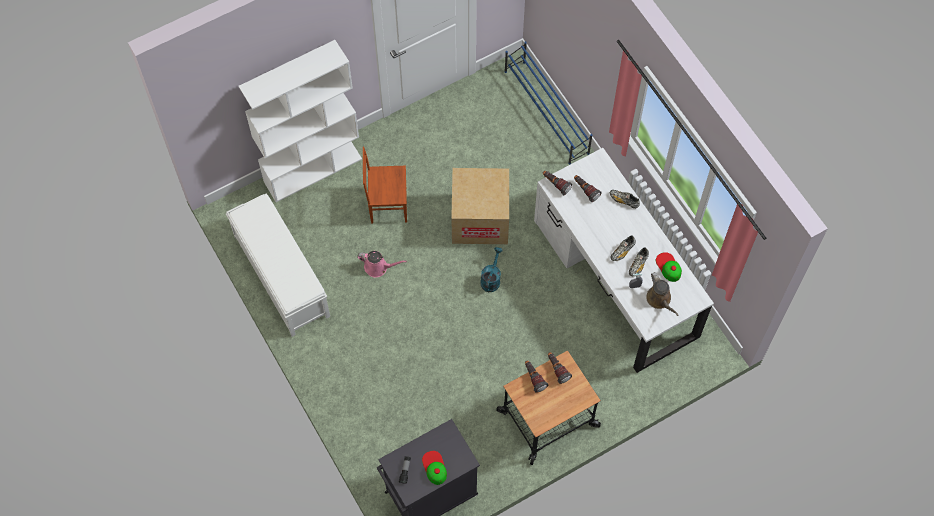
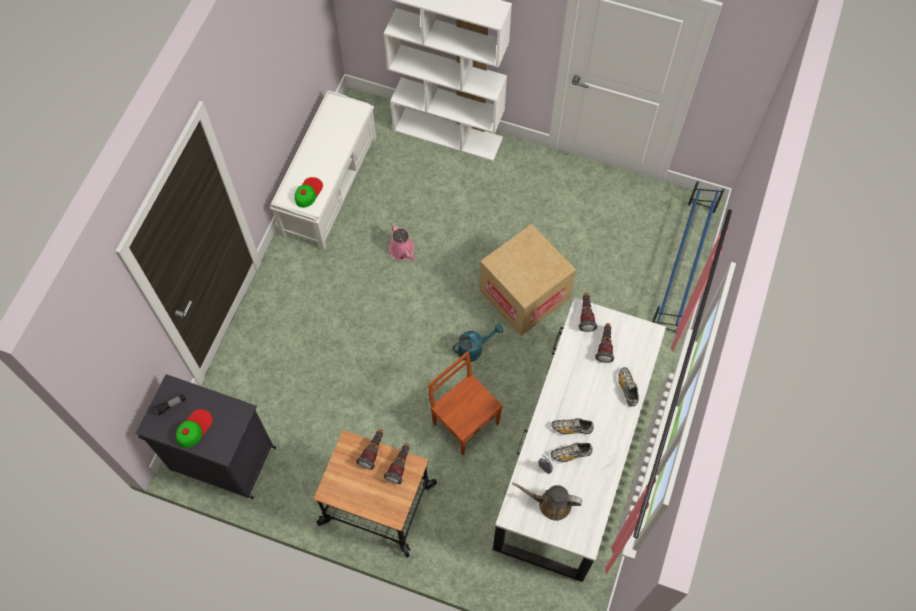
camera: 50 degrees right, 0 degrees up
brown chair [363,147,407,224] -> brown chair moved to [428,351,503,456]
brown watering can [646,272,679,316] -> brown watering can turned 75 degrees clockwise [512,482,582,521]
cap [656,252,682,282] -> cap moved to [295,177,323,208]

